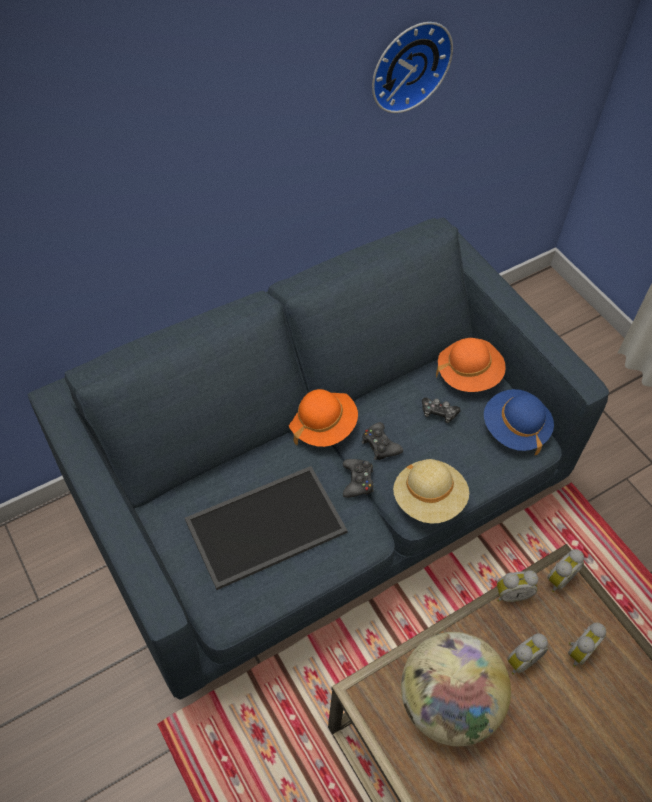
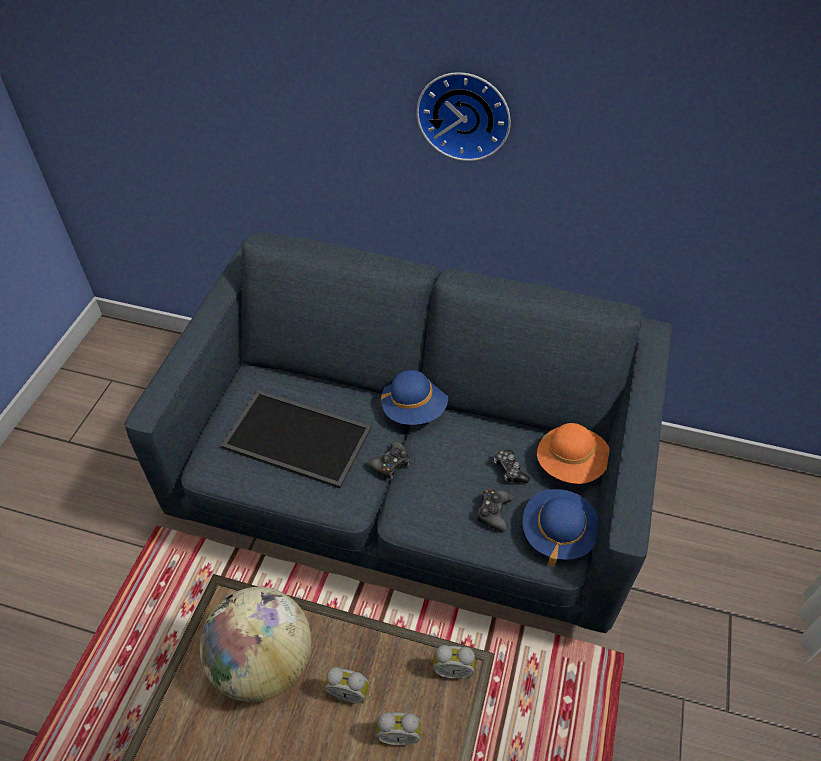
camera: 50 degrees right, 5 degrees down
orange hat [289,389,358,447] -> blue hat [381,370,448,425]
black game controller [361,422,403,460] -> black game controller moved to [476,489,513,532]
wall clock [372,22,453,113] -> wall clock moved to [416,72,511,161]
beige hat [393,459,469,524] -> none
alarm clock [497,570,538,602] -> none

